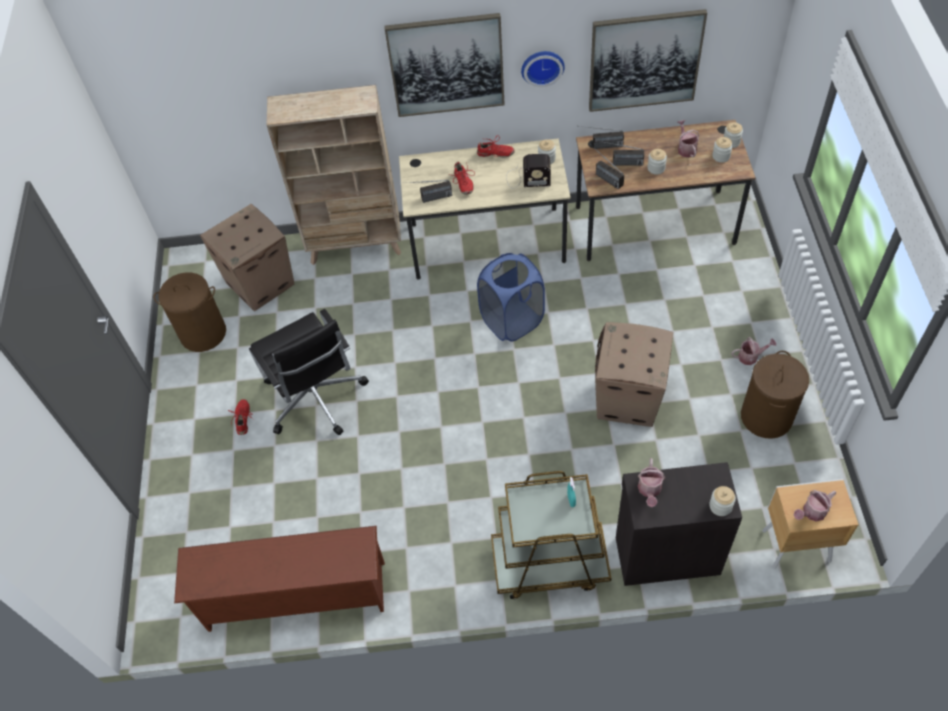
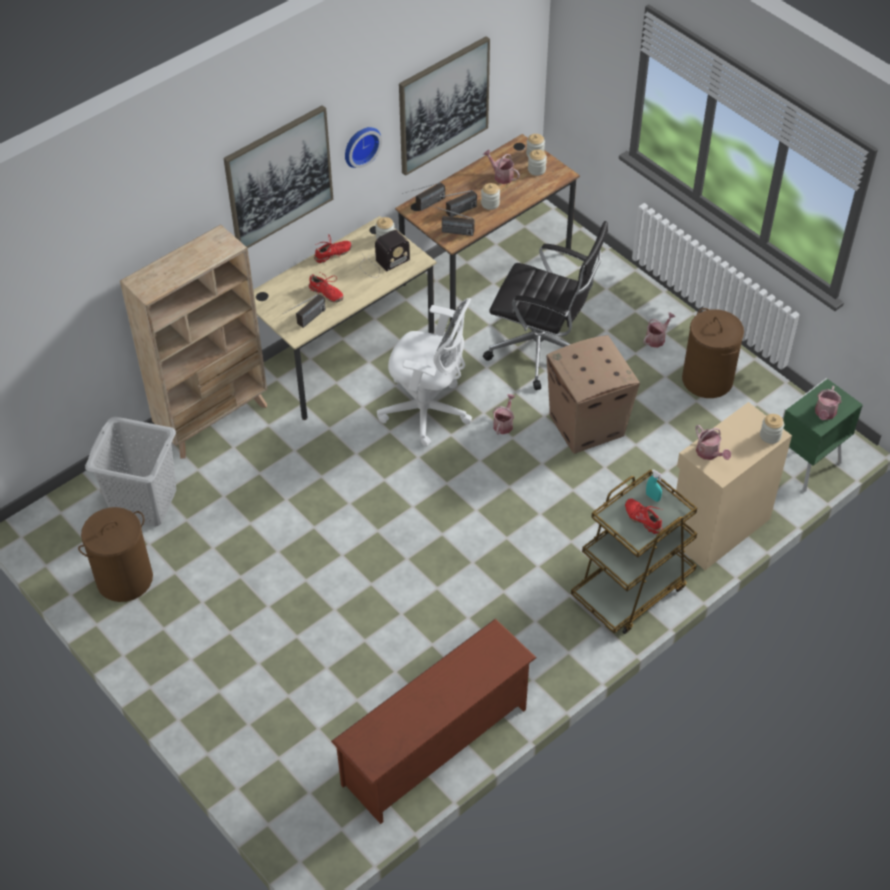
camera: 40 degrees left, 5 degrees down
cardboard box [200,204,295,311] -> grey laundry basket [85,417,176,527]
red shoe [228,399,253,435] -> red shoe moved to [625,498,662,534]
black office chair [249,309,369,435] -> black office chair moved to [483,221,608,390]
blue laundry basket [477,253,545,342] -> white office chair [377,298,472,447]
black cabinet [616,462,742,586] -> beige cabinet [675,402,792,570]
brown nightstand [762,479,859,569] -> green nightstand [783,378,863,492]
none -> watering can [493,394,516,435]

